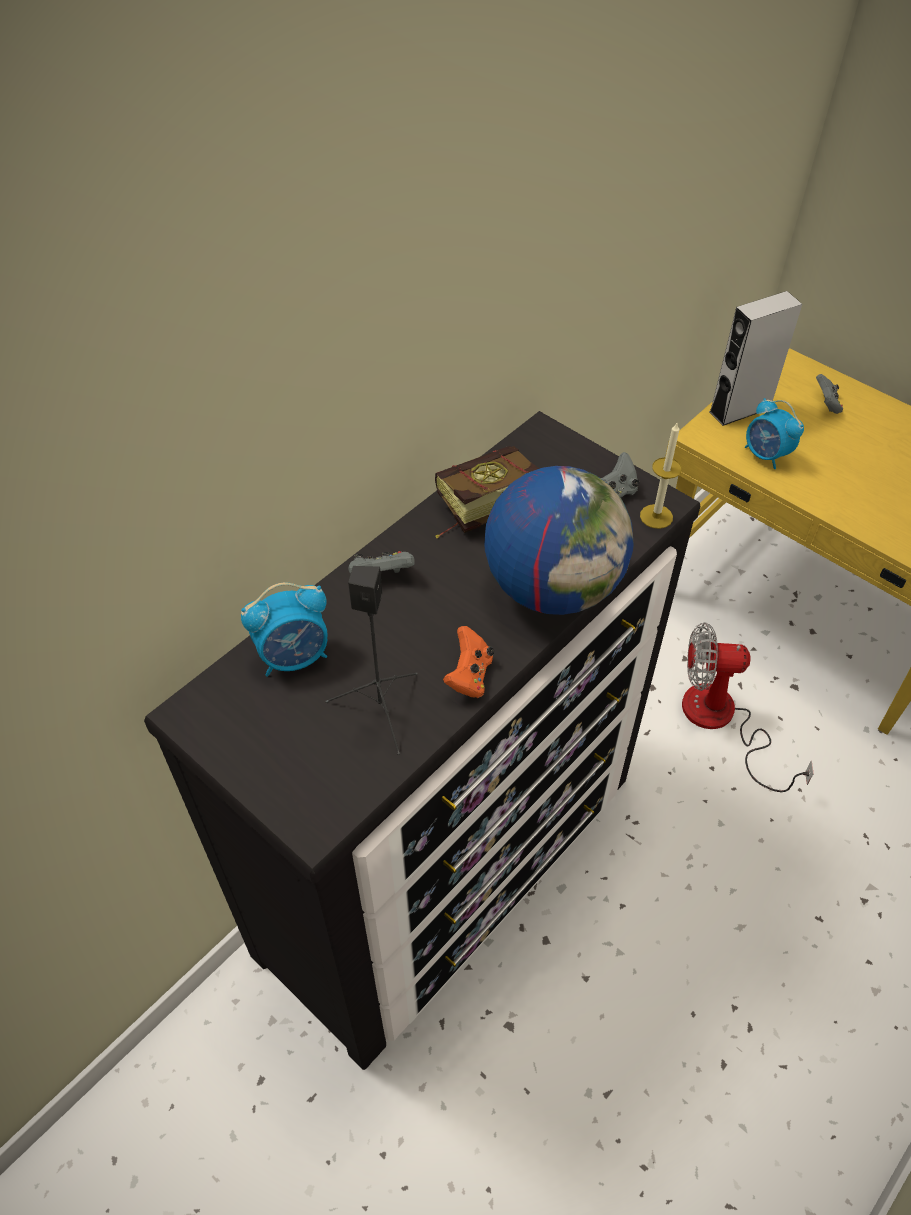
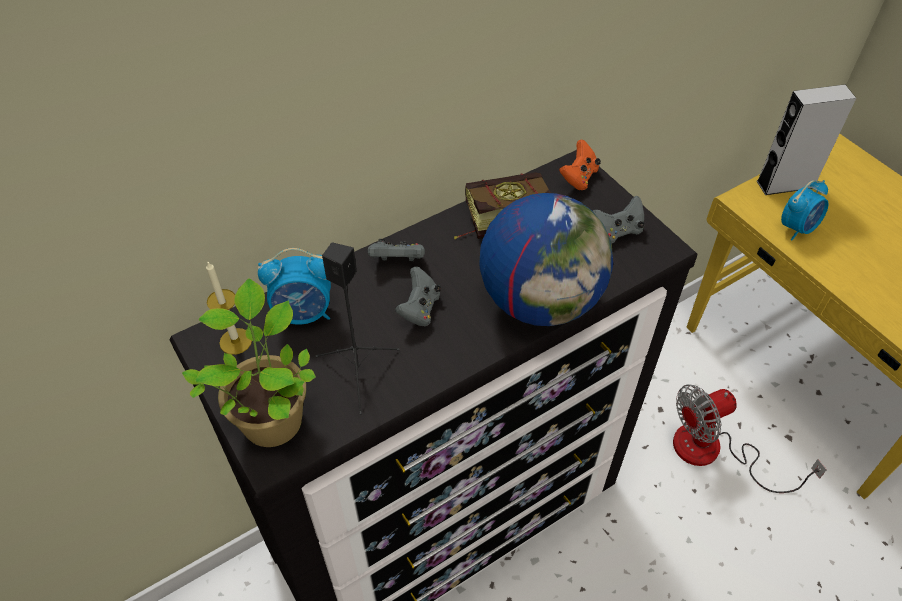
camera: 15 degrees right, 0 degrees up
orange game controller [443,626,494,698] -> orange game controller moved to [559,139,601,190]
candle [640,423,682,529] -> candle moved to [206,262,252,355]
fan [682,622,814,792] -> fan turned 45 degrees counterclockwise [673,384,827,493]
alarm clock [745,398,804,469] -> alarm clock turned 105 degrees counterclockwise [781,180,829,241]
grey game controller [816,374,843,414] -> grey game controller moved to [395,267,441,327]
none -> potted plant [182,278,316,447]

